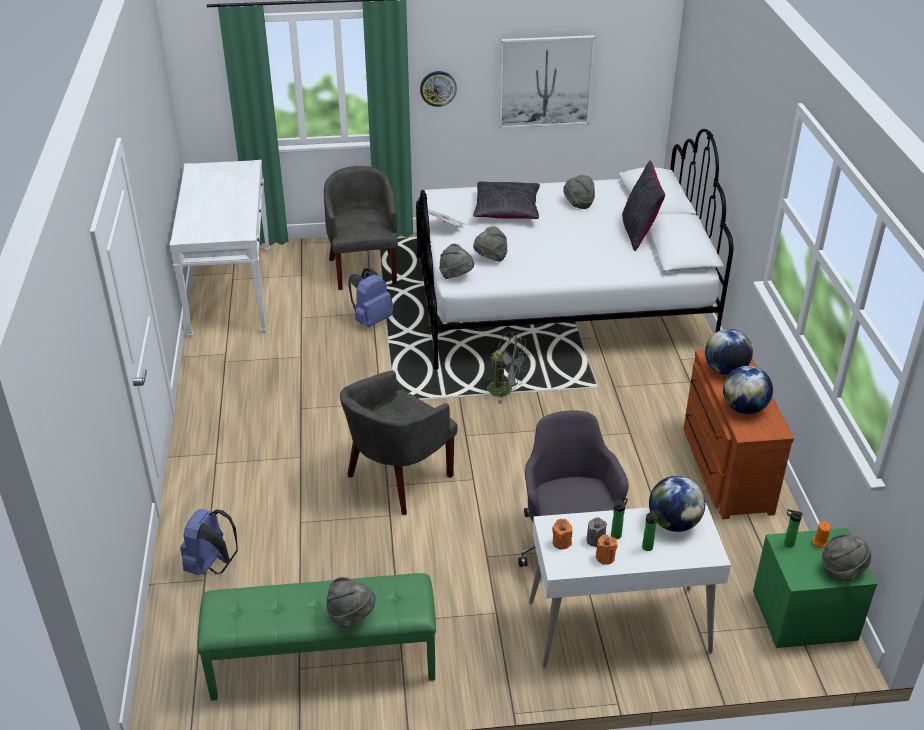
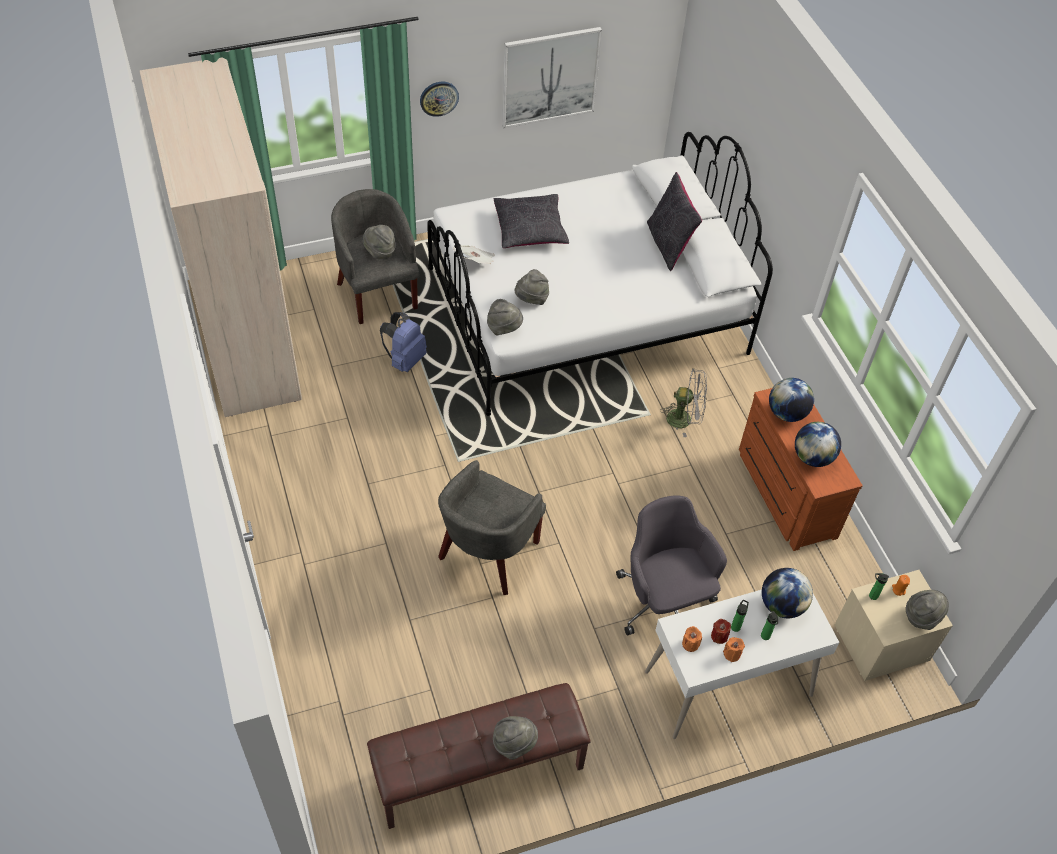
camera: 15 degrees left, 15 degrees up
white console table [169,160,270,338] -> beige wardrobe [140,57,302,417]
blue backpack [180,509,238,575] -> none
green bench [197,573,436,701] -> brown bench [367,683,590,829]
grey fan [487,331,529,404] -> grey fan moved to [660,368,707,437]
grey hat [563,175,595,209] -> grey hat moved to [362,225,396,259]
grey candle [586,517,607,547] -> red candle [711,619,731,644]
green nightstand [753,528,877,648] -> beige nightstand [835,570,953,681]

